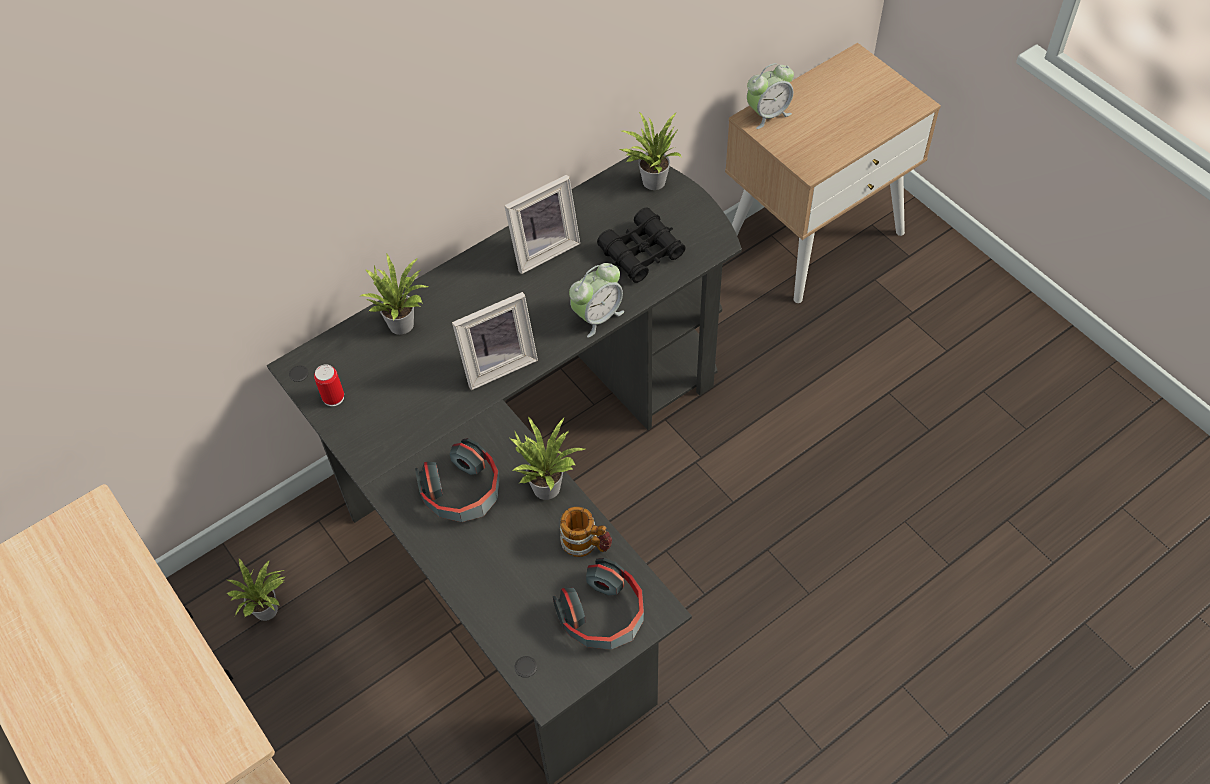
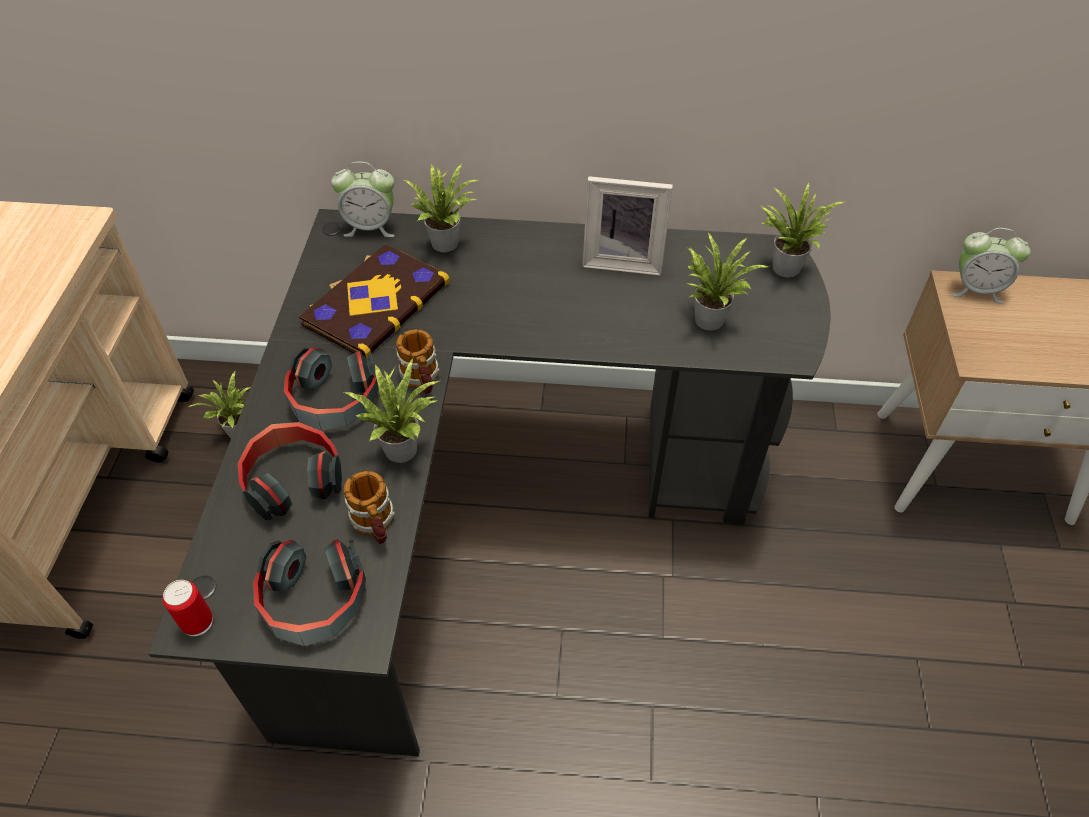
camera: 40 degrees right, 5 degrees down
can [314,364,344,406] -> can moved to [163,580,213,636]
picture frame [452,292,538,390] -> none
alarm clock [569,263,624,338] -> alarm clock moved to [331,162,395,237]
black binoculars [597,207,686,283] -> potted plant [687,233,770,331]
none -> headphones [238,422,342,520]
none -> book [299,244,450,359]
none -> mug [396,329,440,394]

